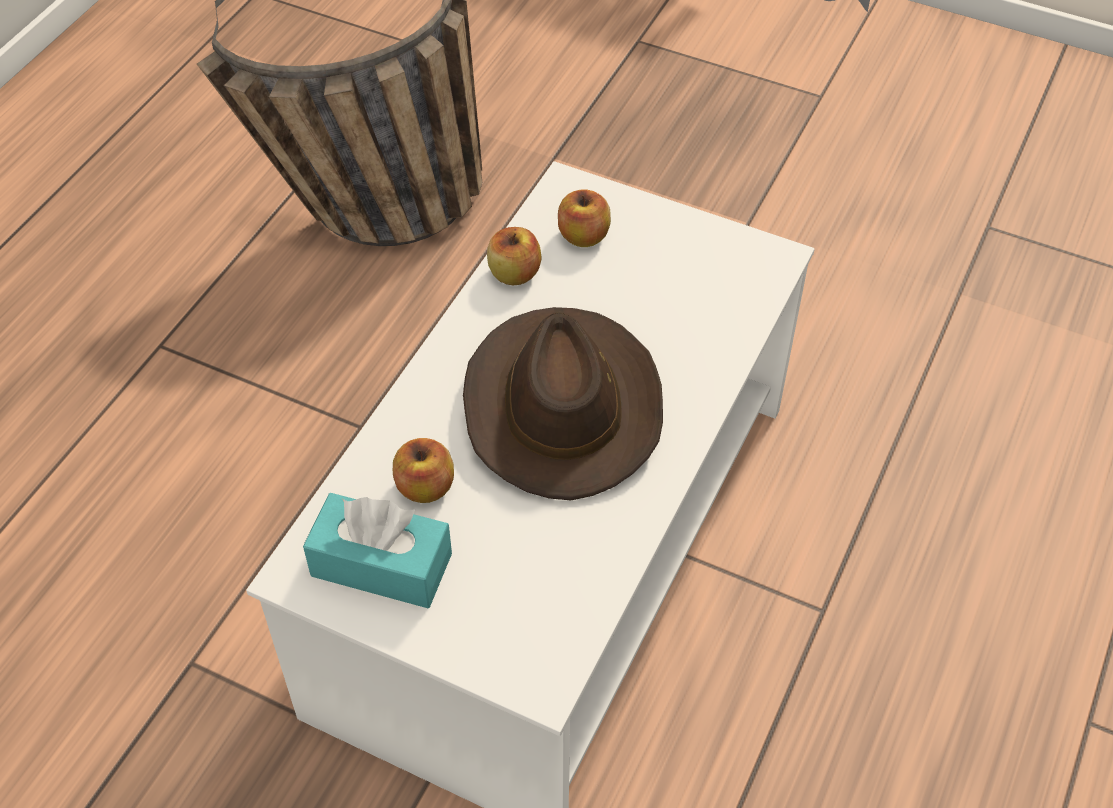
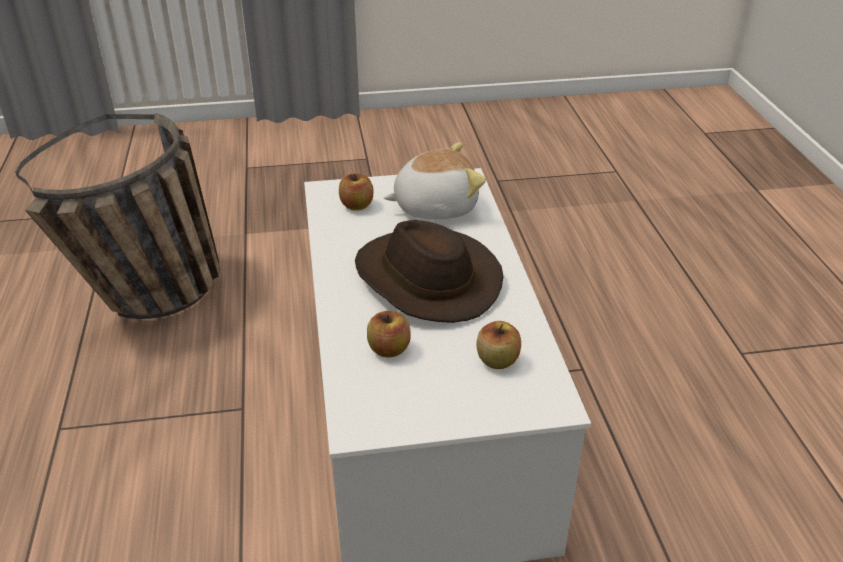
camera: 35 degrees left, 15 degrees down
turquoise tissue box [303,493,452,608] -> none
apple [487,227,542,285] -> apple moved to [476,321,521,369]
none -> plush toy [384,142,486,219]

